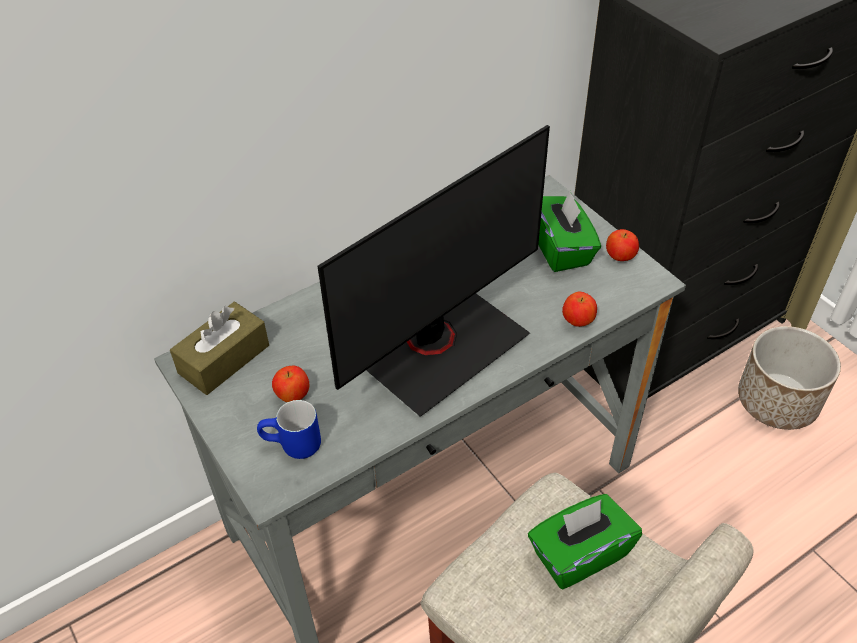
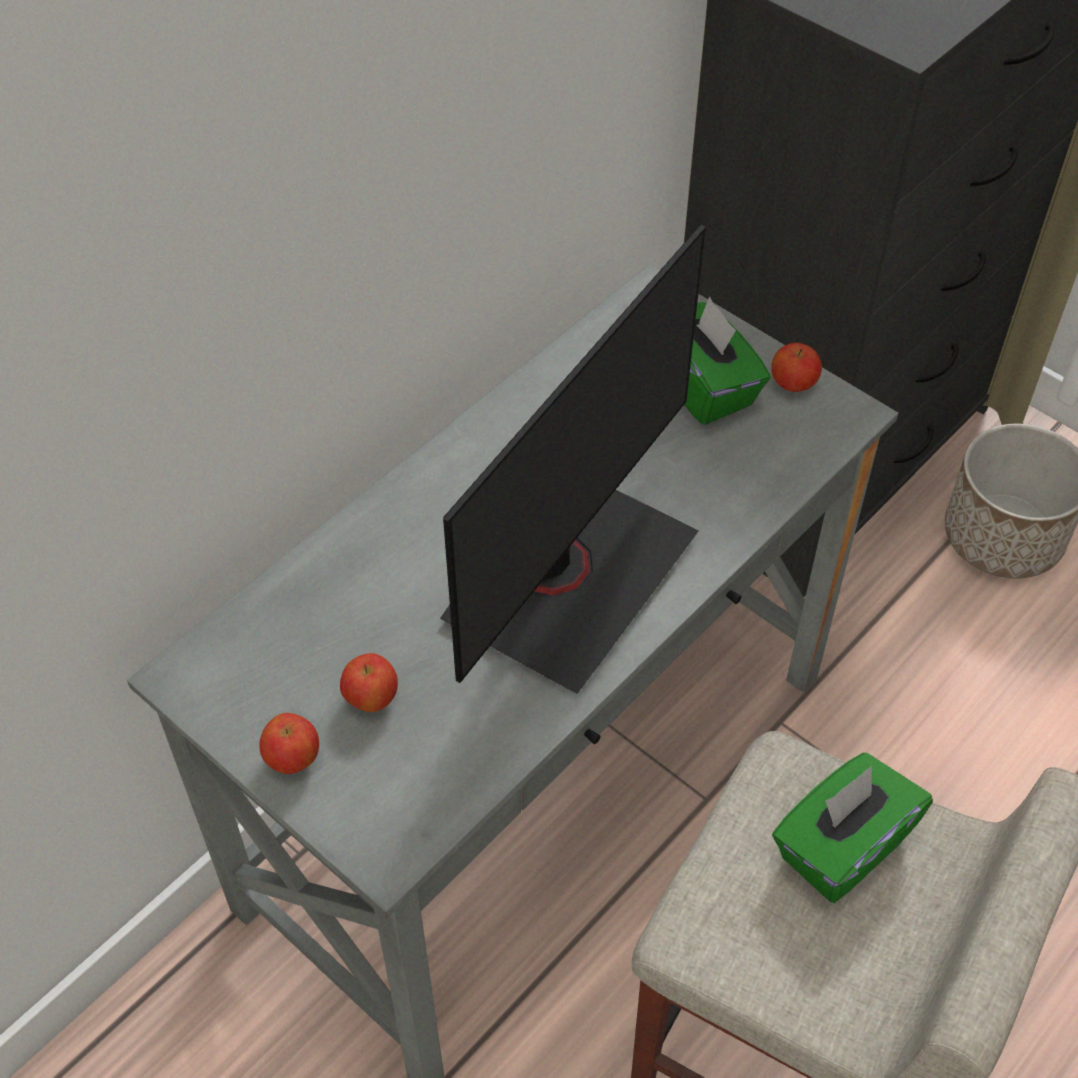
camera: 15 degrees left, 5 degrees up
brown tissue box [170,302,269,395] -> none
blue mug [257,400,321,459] -> none
apple [562,292,597,327] -> apple moved to [259,713,319,774]

